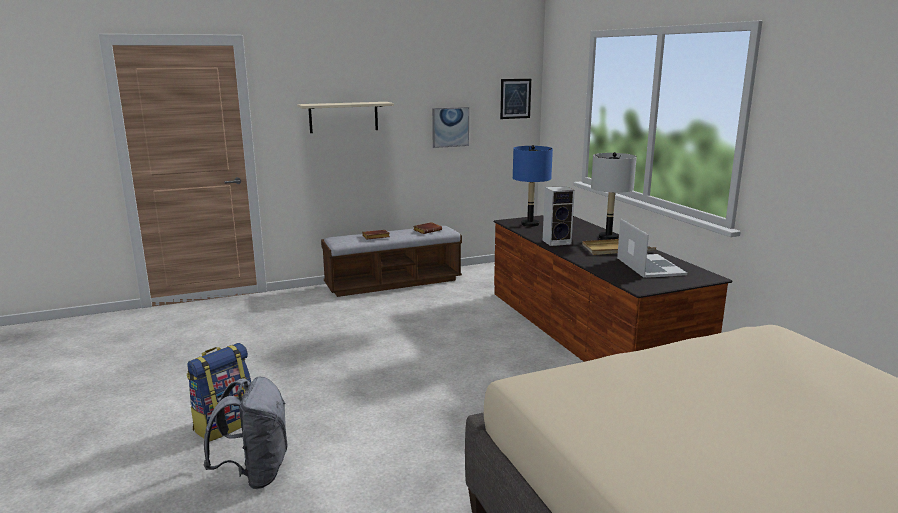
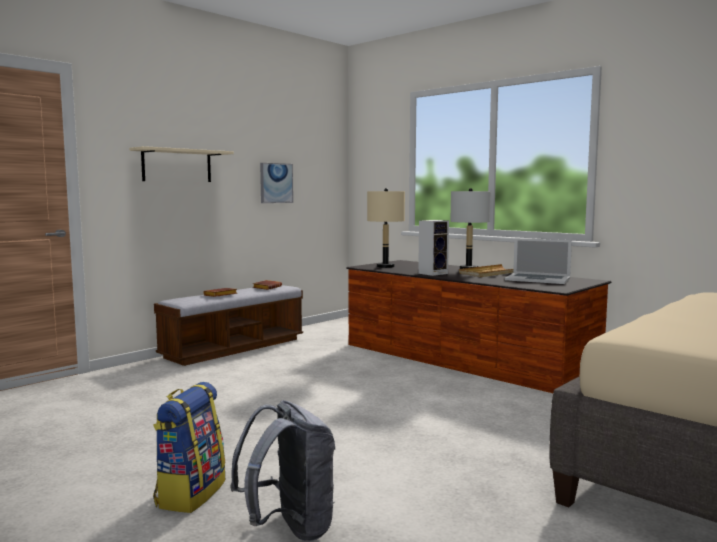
camera: 25 degrees left, 10 degrees down
picture [500,79,531,119] -> none
blue table lamp [513,145,553,227] -> beige table lamp [367,188,405,268]
laptop [617,219,687,278] -> laptop turned 150 degrees clockwise [505,238,572,284]

